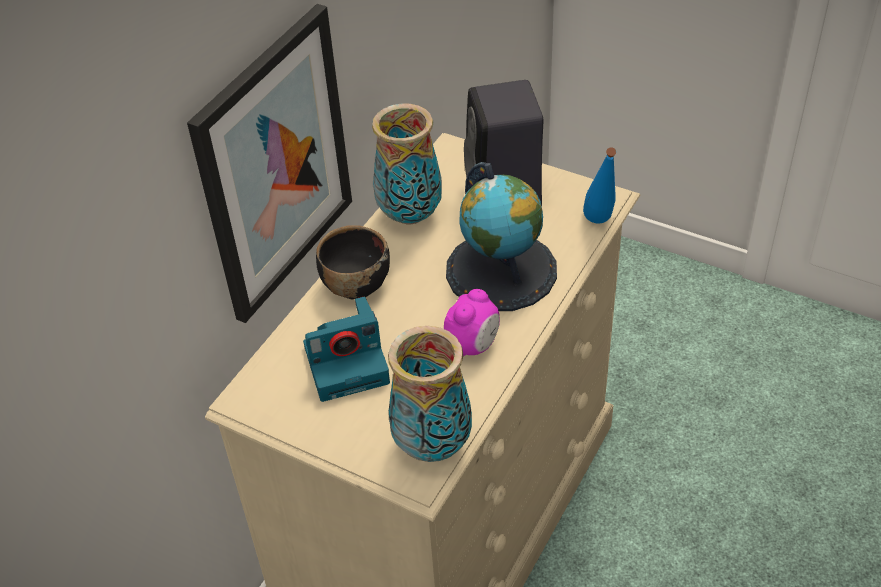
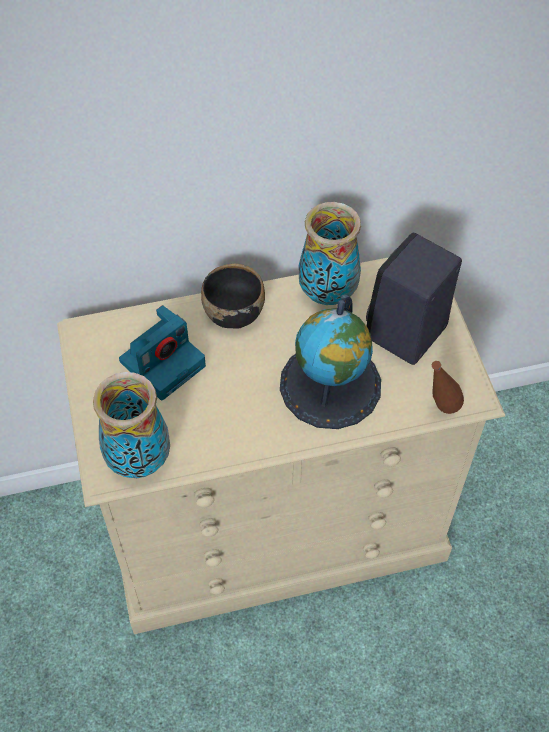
camera: 45 degrees right, 10 degrees up
picture [187,4,352,323] -> none
camera [303,296,390,402] -> camera turned 75 degrees counterclockwise [119,305,206,401]
alarm clock [444,289,500,356] -> none
blue bottle [583,147,616,224] -> brown bottle [432,361,464,414]

